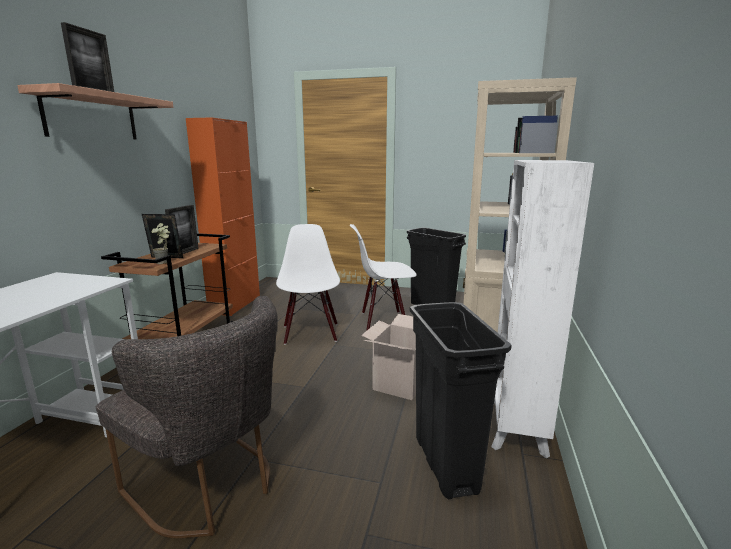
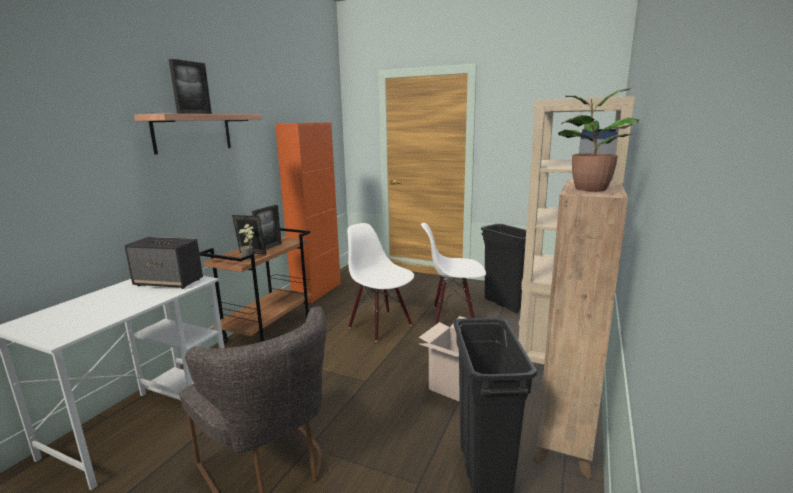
camera: 10 degrees right, 0 degrees up
white chair [276,224,340,345] -> white chair turned 45 degrees counterclockwise [347,223,414,342]
white bookcase [491,160,594,458] -> brown bookcase [533,179,628,479]
none -> speaker [124,237,203,289]
none -> potted plant [558,87,639,191]

